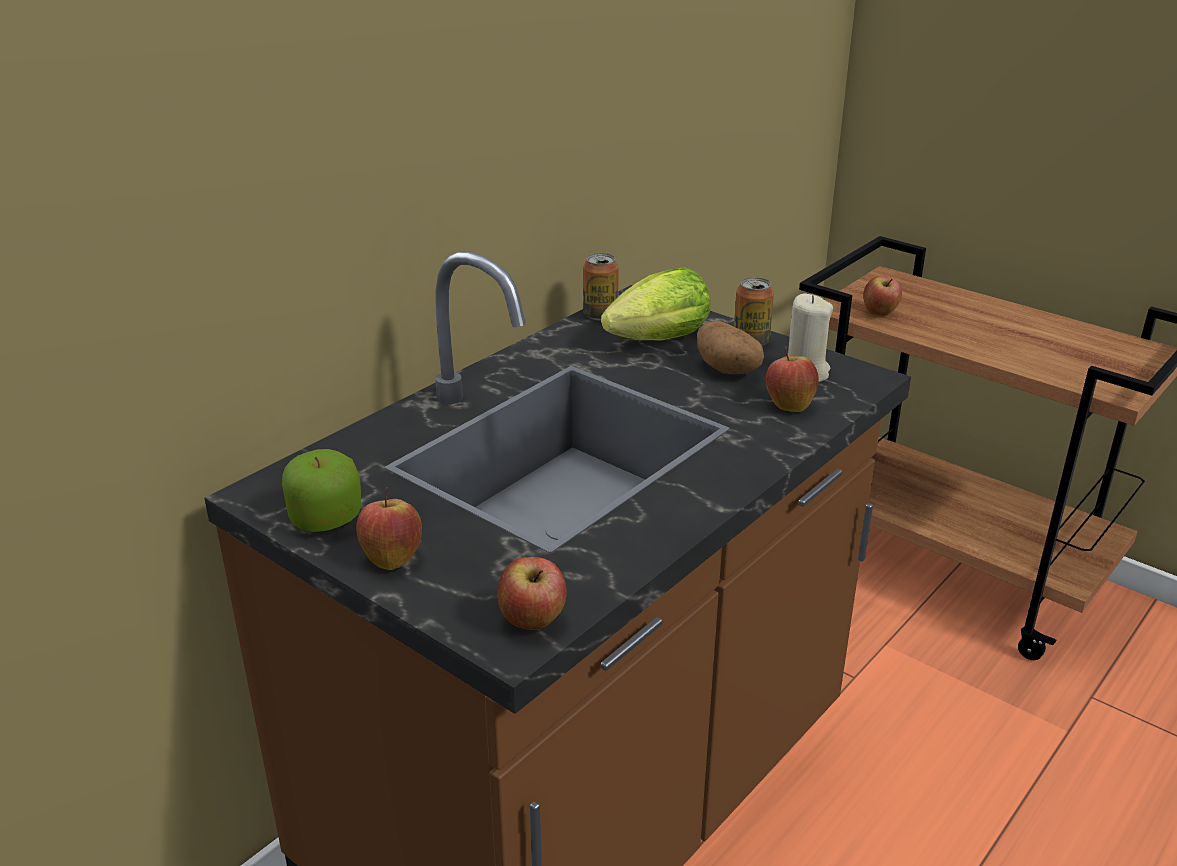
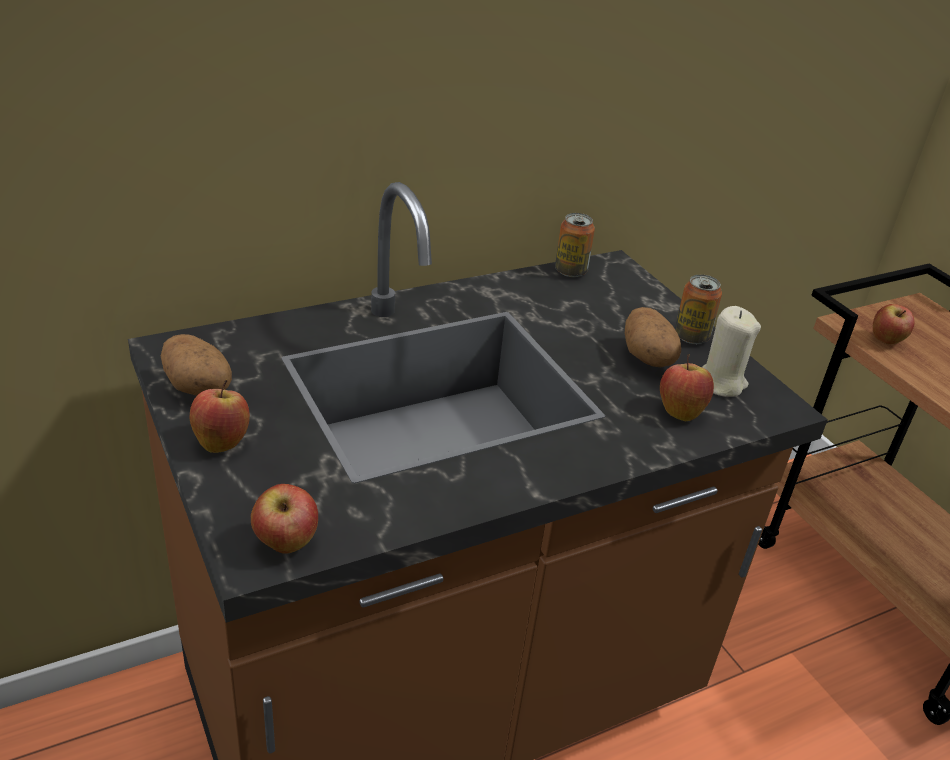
camera: 20 degrees right, 5 degrees up
apple [282,449,361,532] -> potato [161,334,232,396]
lettuce [601,267,711,340] -> none

